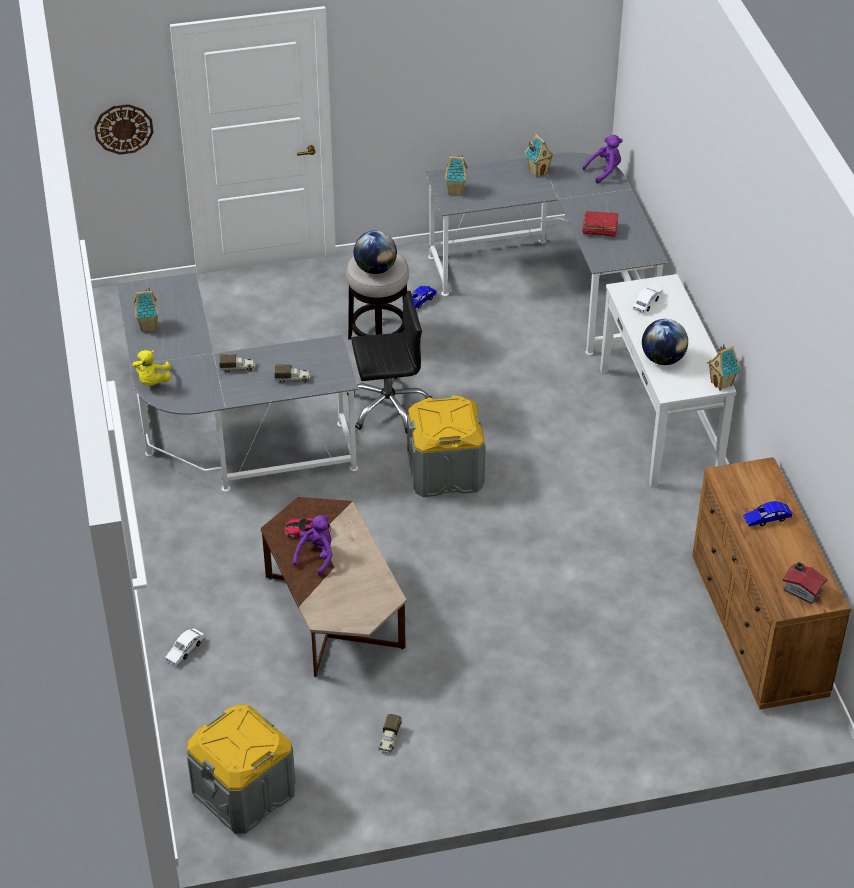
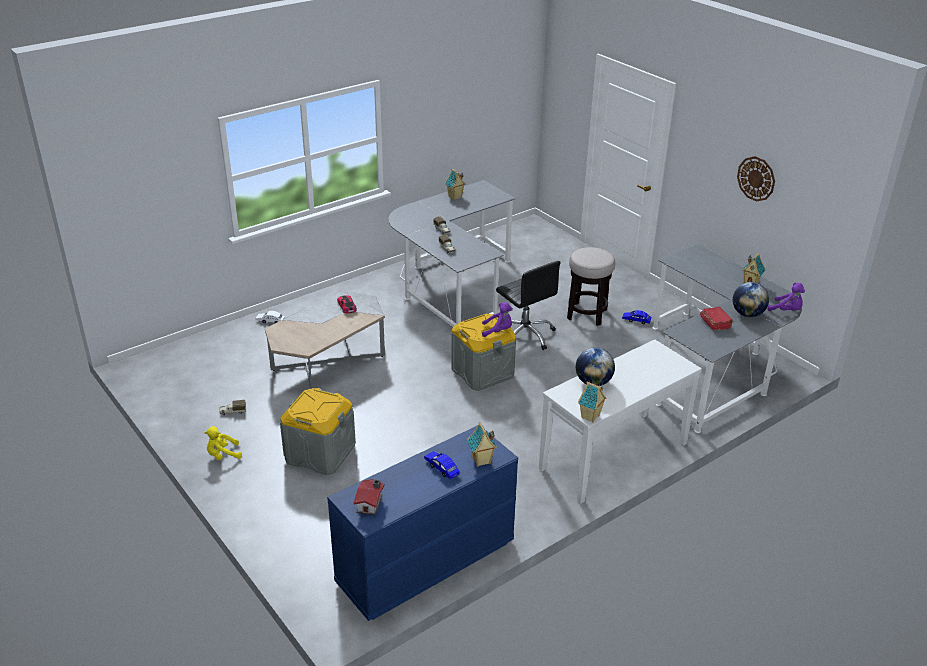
camera: 65 degrees right, 10 degrees down
wall clock [94,104,154,155] -> wall clock moved to [737,156,775,201]
yellow plush toy [132,350,172,386] -> yellow plush toy moved to [204,426,242,460]
grey storage box [187,705,296,834] -> grey storage box moved to [280,388,356,475]
brown coffee table [261,497,406,677] -> grey coffee table [265,291,385,389]
purple plush toy [292,515,333,576] -> purple plush toy moved to [482,302,513,337]
globe [354,231,397,274] -> globe moved to [733,282,769,317]
toy house [445,155,468,195] -> toy house moved to [467,422,497,467]
white toy car [633,285,663,314] -> none
brown dresser [692,457,851,710] -> blue dresser [327,425,518,621]

